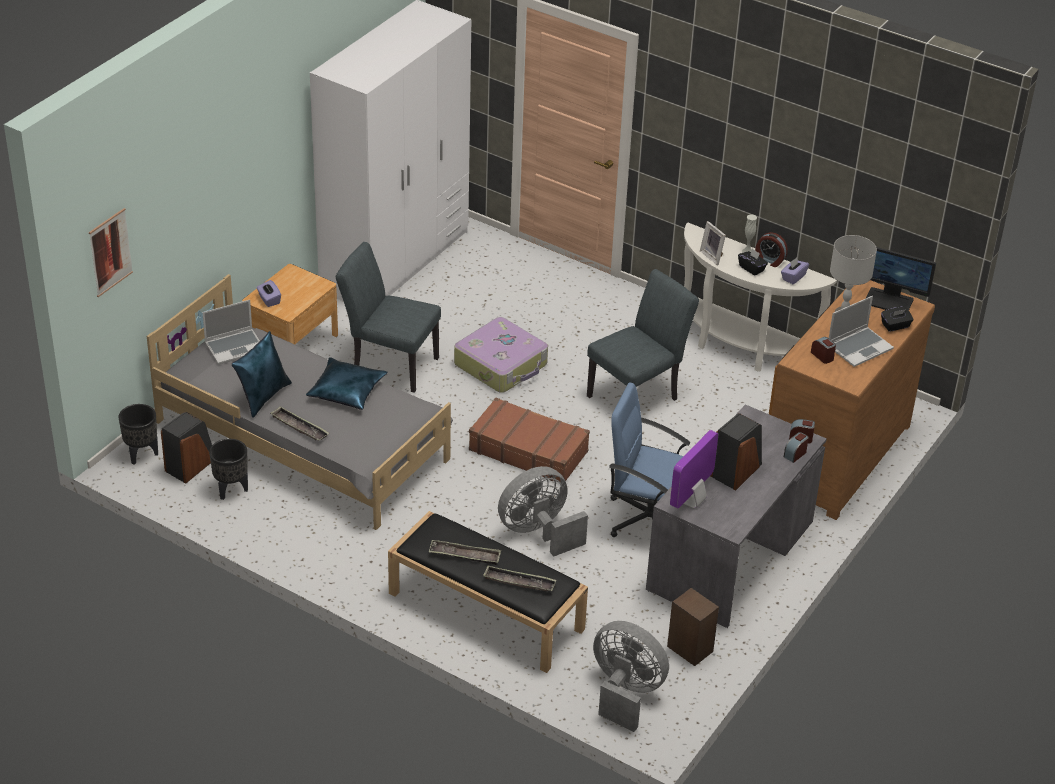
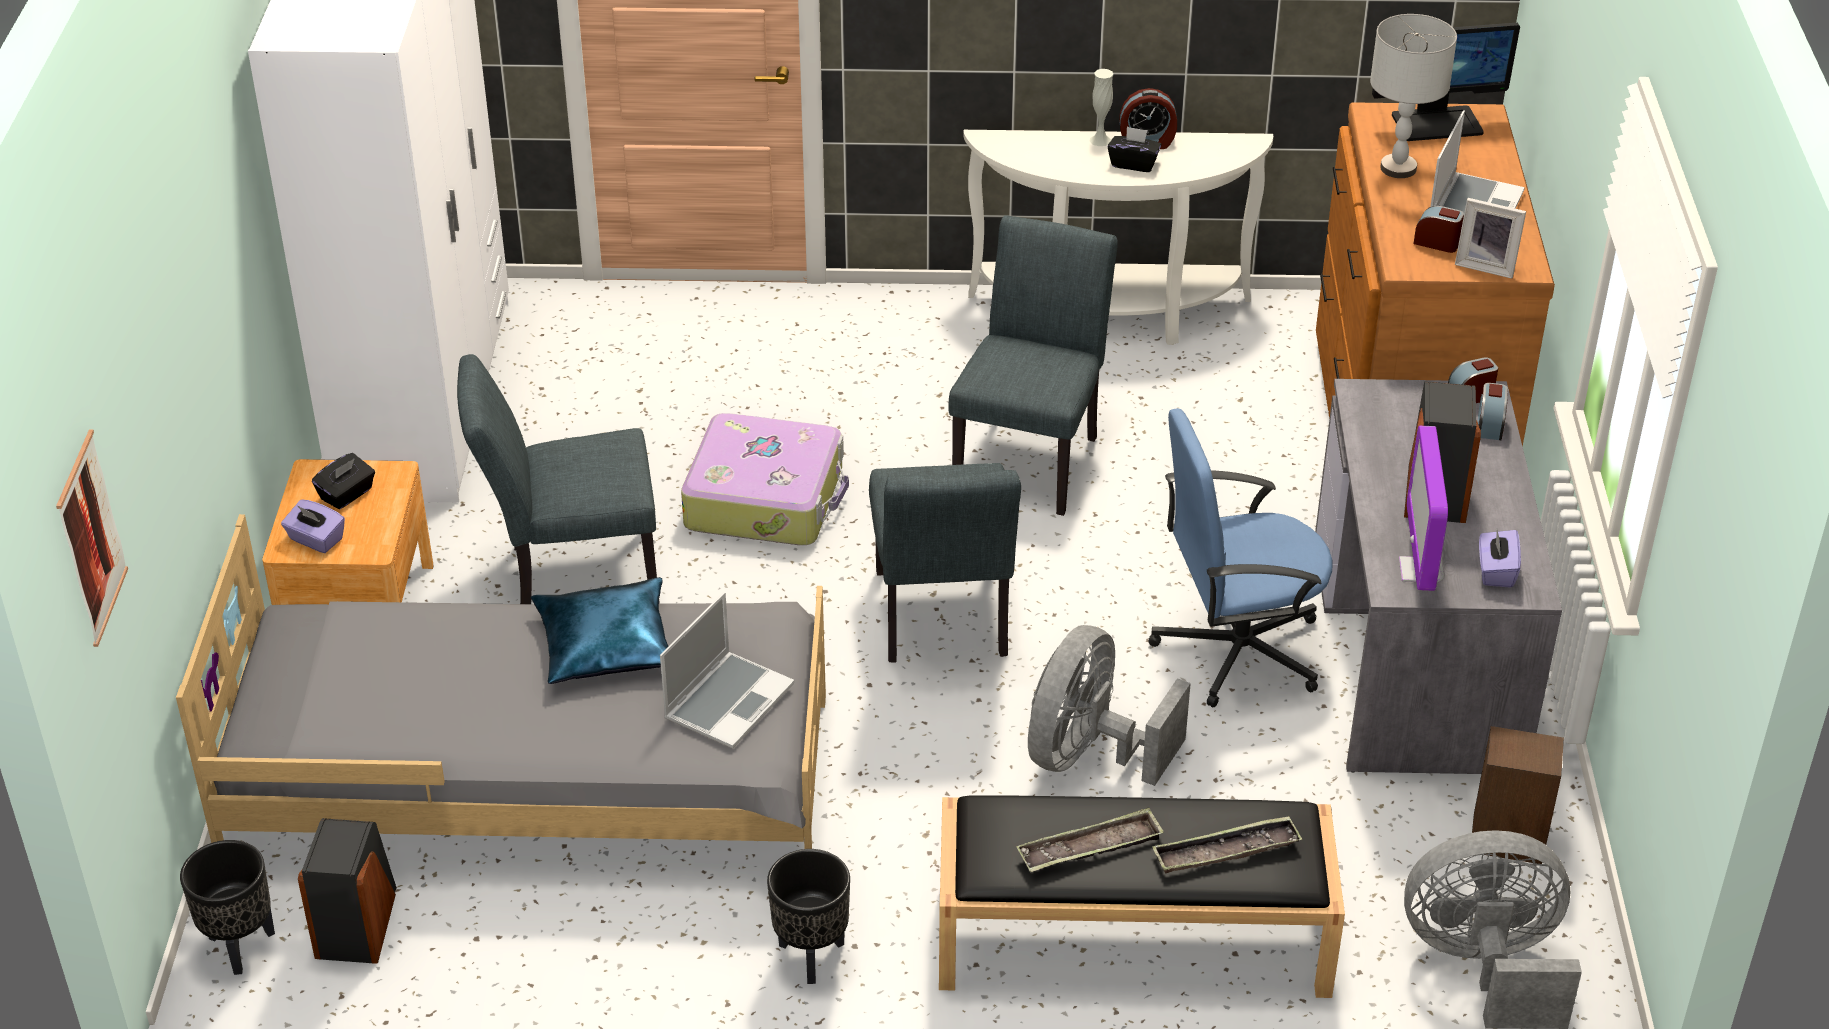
camera: 30 degrees left, 0 degrees up
laptop [202,300,260,364] -> laptop moved to [660,592,795,749]
black planter [209,439,248,500] -> black planter moved to [767,849,850,984]
blue pillow [232,331,292,418] -> none
tray [270,406,329,441] -> none
brown suitcase [469,398,590,483] -> grey chair [869,463,1021,663]
picture frame [700,221,726,265] -> picture frame moved to [1455,198,1526,279]
purple tissue box [781,258,809,284] -> purple tissue box moved to [1479,530,1521,588]
black tissue box [881,306,914,332] -> black tissue box moved to [312,453,375,509]

